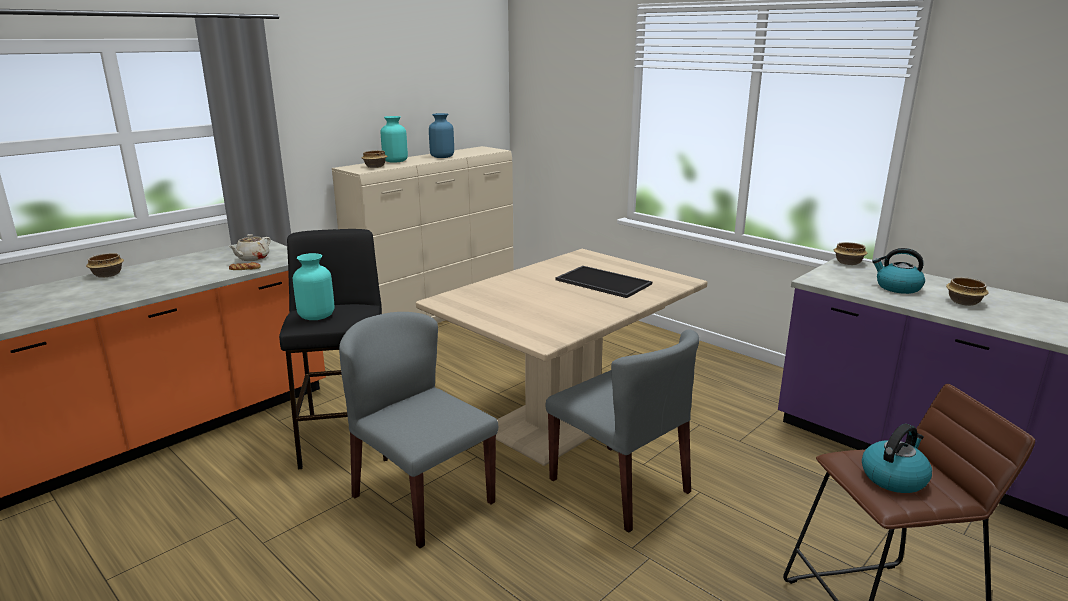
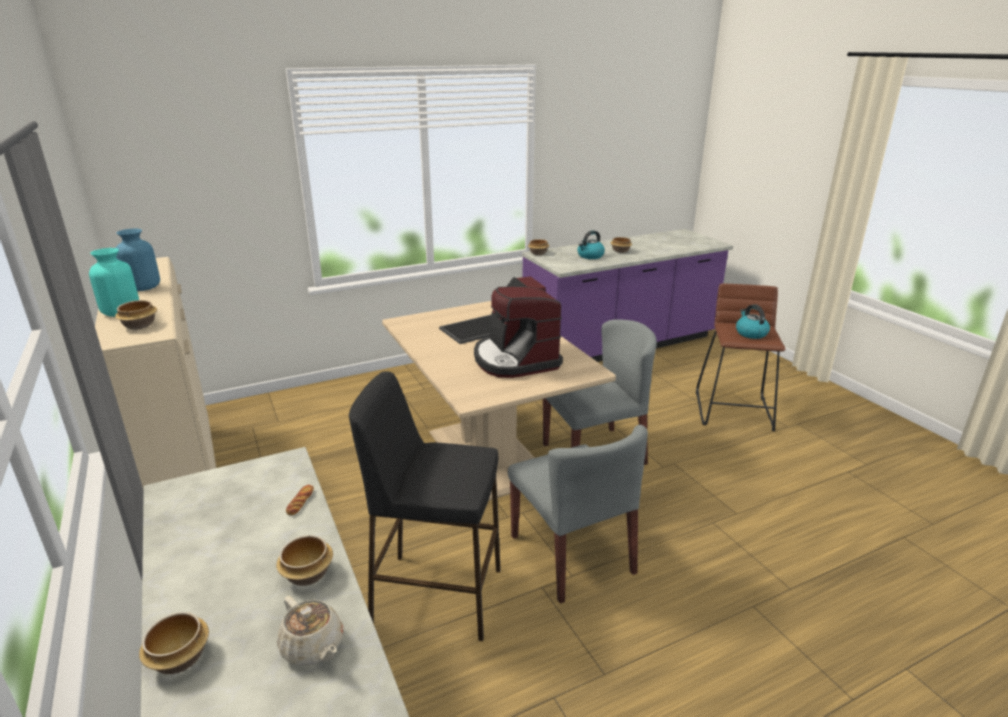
camera: 70 degrees left, 5 degrees up
beige teapot [228,234,271,261] -> beige teapot moved to [277,596,343,666]
turquoise vase [293,253,335,320] -> none
grey chair [339,312,498,548] -> grey chair turned 90 degrees counterclockwise [508,425,648,604]
none -> bowl [276,535,333,586]
none -> coffee machine [474,276,563,378]

